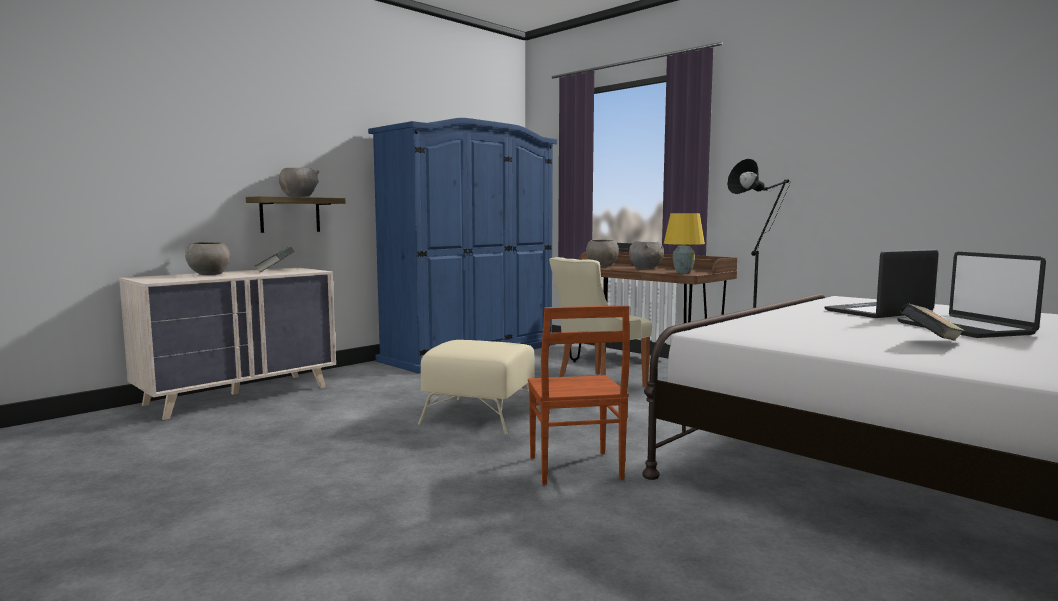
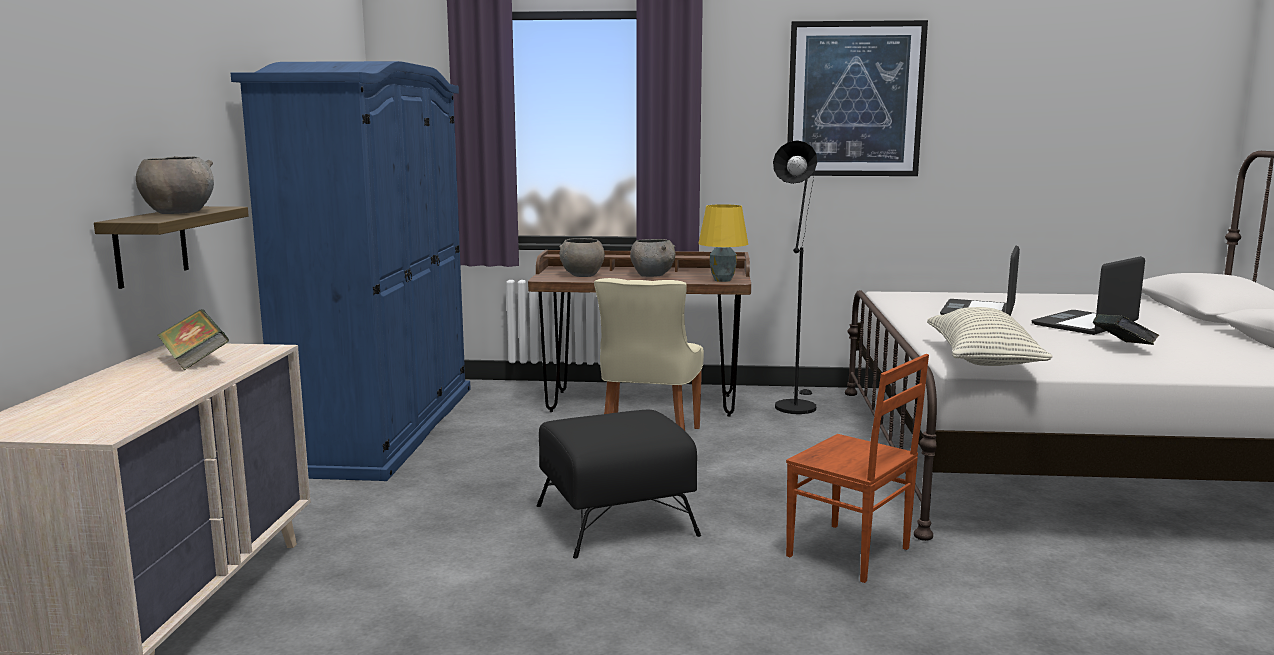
camera: 40 degrees left, 5 degrees up
grey bowl [185,242,230,275] -> none
beige ottoman [418,340,537,434] -> black ottoman [536,410,701,558]
laptop [897,252,1046,338] -> laptop turned 105 degrees clockwise [1032,256,1145,335]
none -> picture [787,20,928,176]
none -> pillow [927,307,1052,366]

